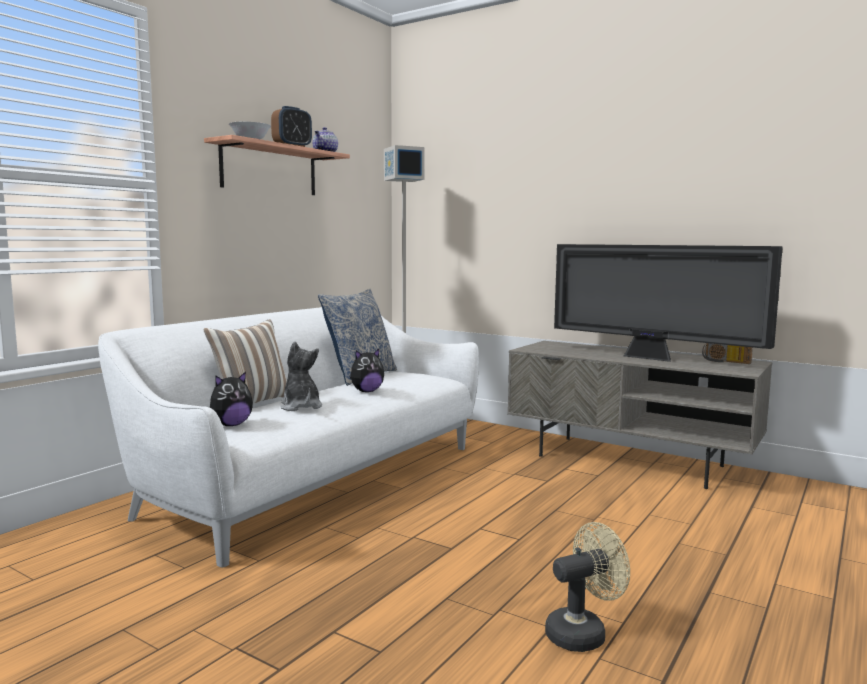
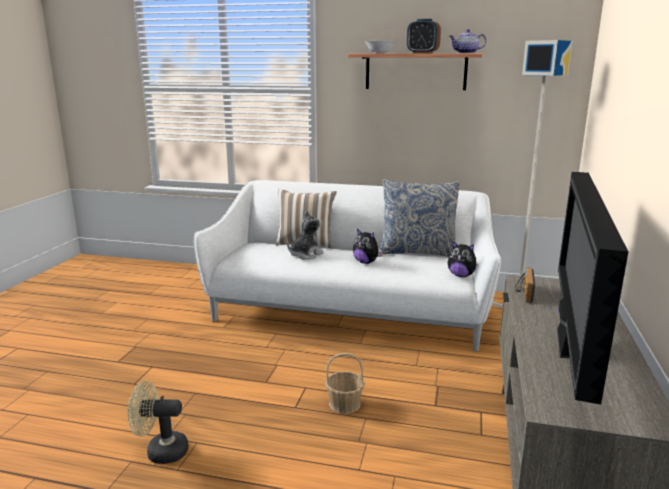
camera: 70 degrees right, 10 degrees up
plush toy [210,372,253,426] -> plush toy moved to [448,241,478,277]
beige fan [545,522,630,652] -> beige fan turned 135 degrees clockwise [127,381,189,464]
radio [702,343,753,364] -> radio moved to [514,268,535,303]
none -> basket [325,353,365,414]

